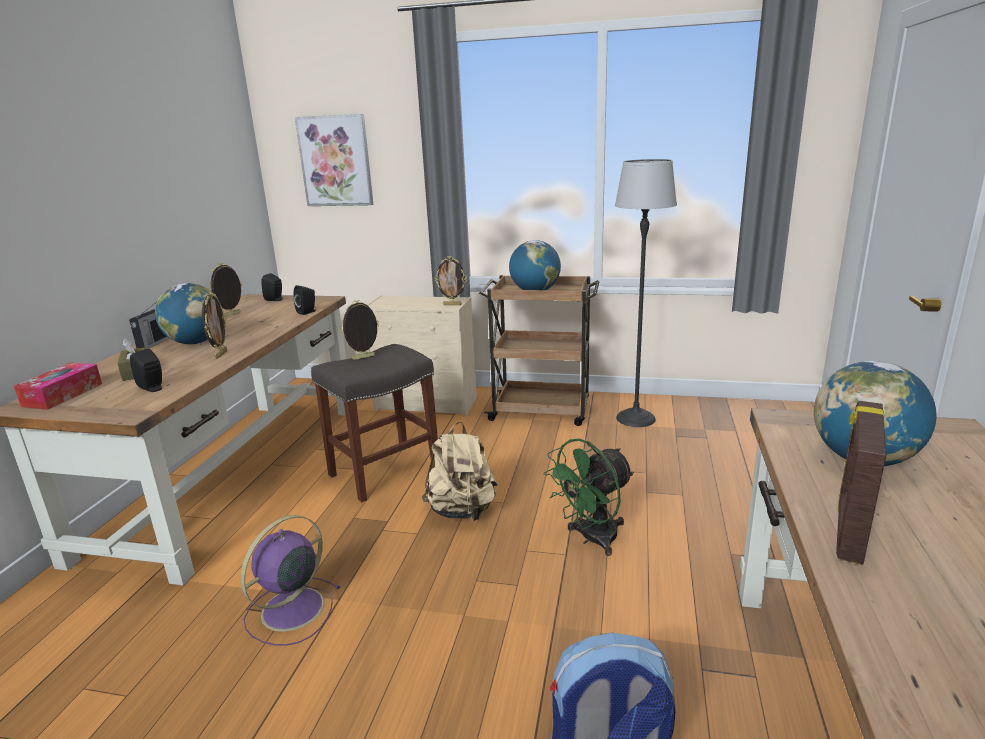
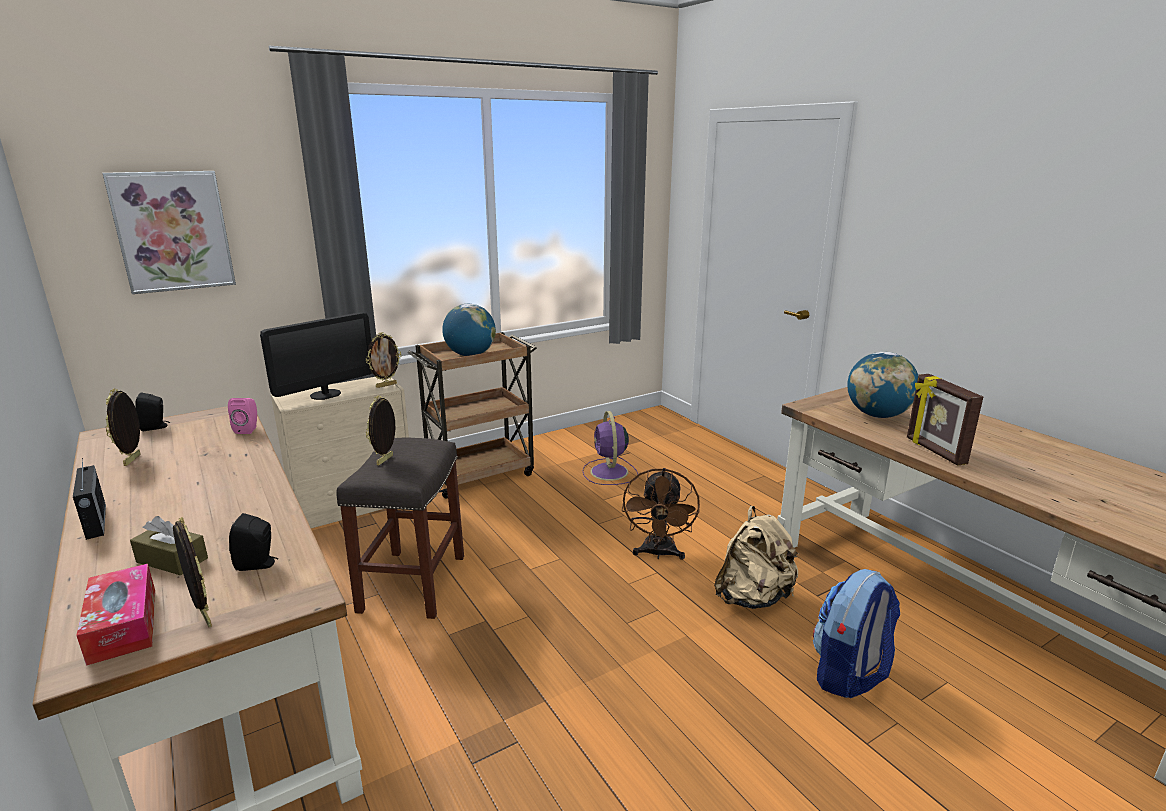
camera: 45 degrees left, 0 degrees up
globe [155,283,221,344] -> none
picture frame [202,292,227,359] -> picture frame moved to [173,517,212,627]
purple fan [241,515,341,646] -> purple fan moved to [582,411,638,485]
black speaker [294,285,316,315] -> pink speaker [228,398,257,434]
beige backpack [422,422,498,521] -> beige backpack moved to [714,506,800,609]
green fan [544,438,634,556] -> brown fan [622,468,700,560]
floor lamp [615,159,677,427] -> none
none -> monitor [260,312,372,400]

